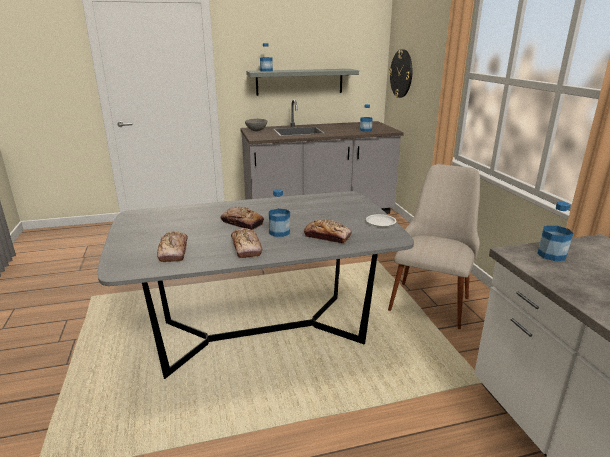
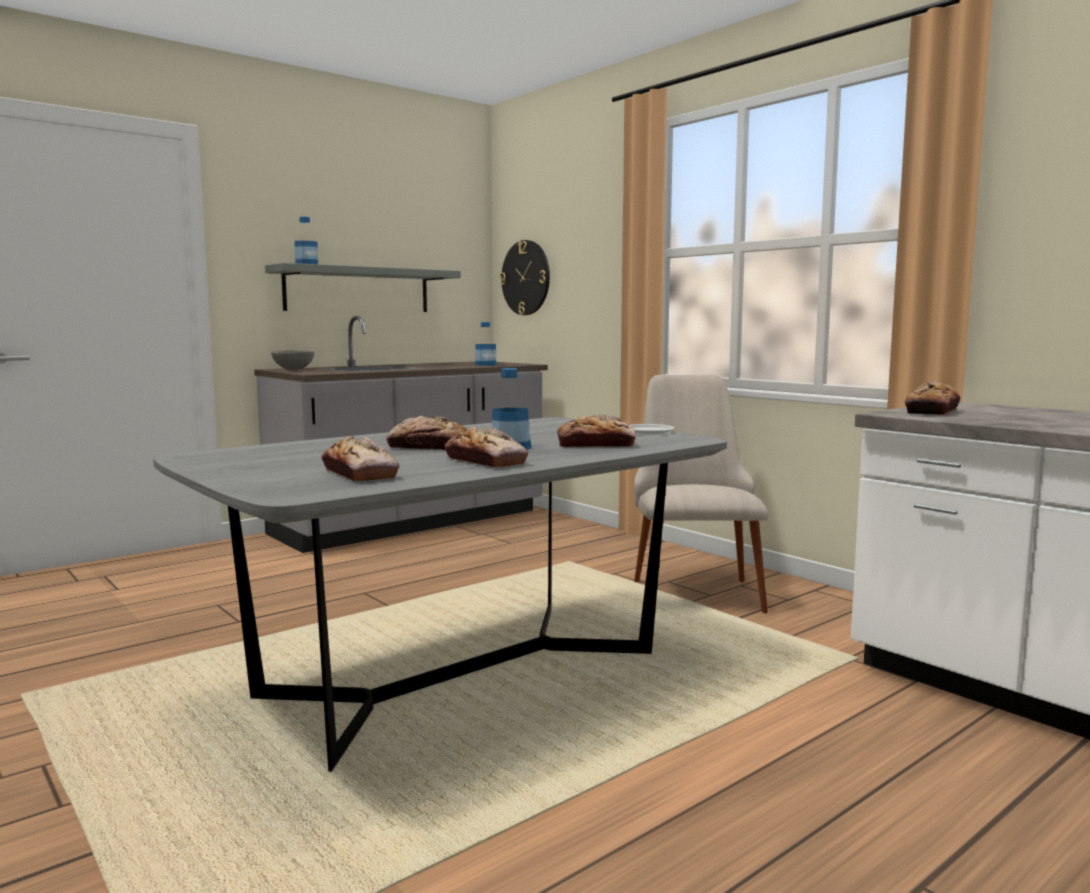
camera: 25 degrees left, 15 degrees down
bottle [537,202,573,261] -> bread [905,381,960,415]

